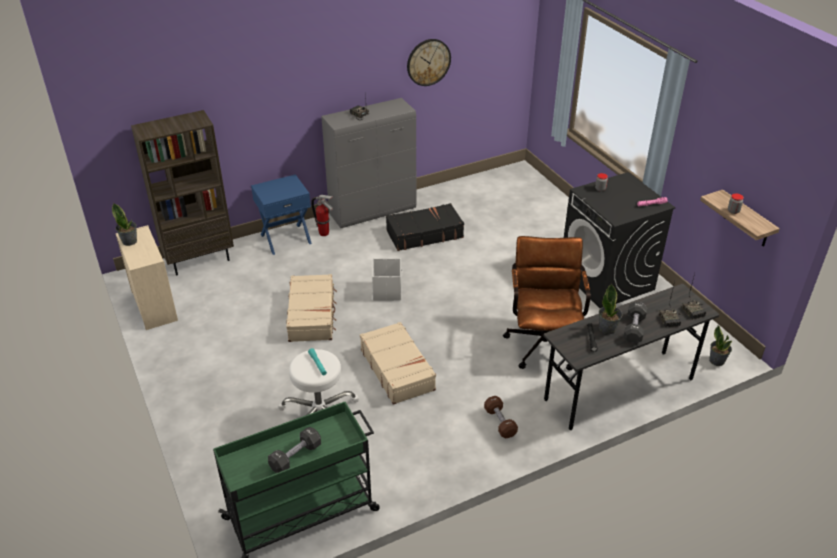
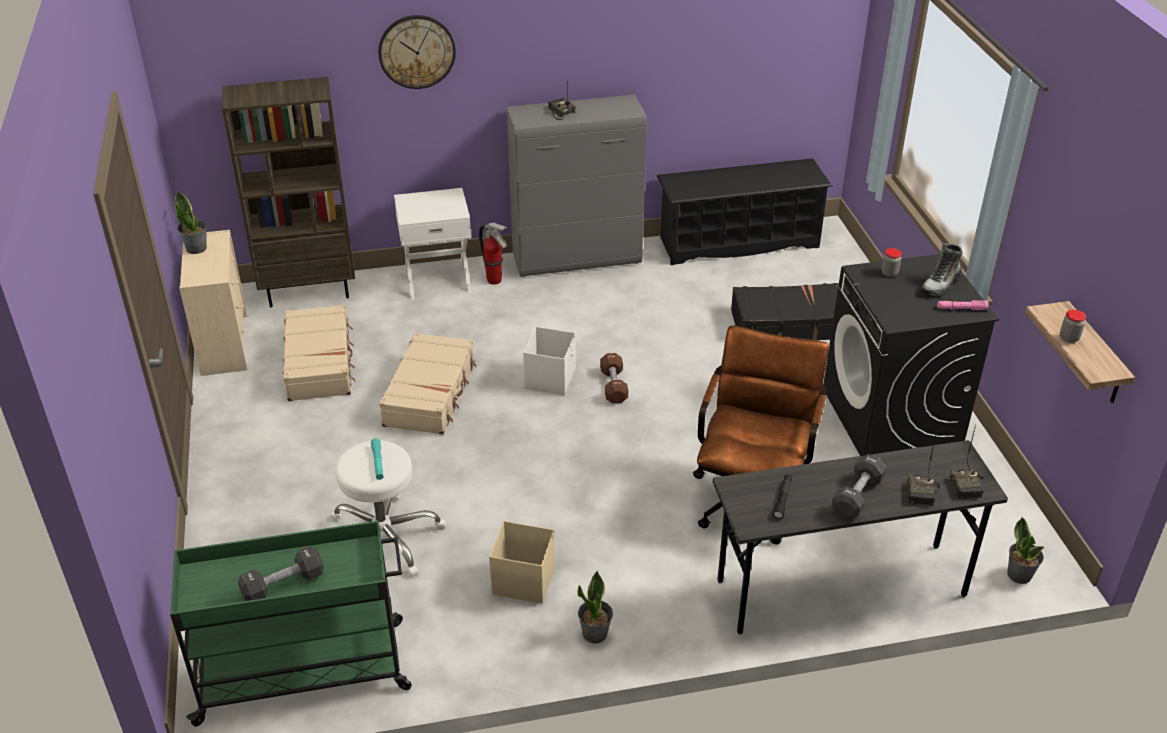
camera: 15 degrees right, 0 degrees up
blue nightstand [251,174,312,255] -> white nightstand [394,188,471,300]
beige suitcase [360,322,436,405] -> beige suitcase moved to [283,305,355,401]
black suitcase [386,203,464,251] -> black suitcase moved to [731,283,839,340]
wall clock [407,39,451,86] -> wall clock moved to [378,15,456,89]
brown dumbbell [484,396,518,438] -> brown dumbbell moved to [600,353,628,403]
potted plant [599,284,622,334] -> potted plant moved to [577,570,613,643]
none -> beige storage box [489,521,555,604]
none -> black shoe rack [657,158,832,265]
none -> boot [920,243,962,297]

